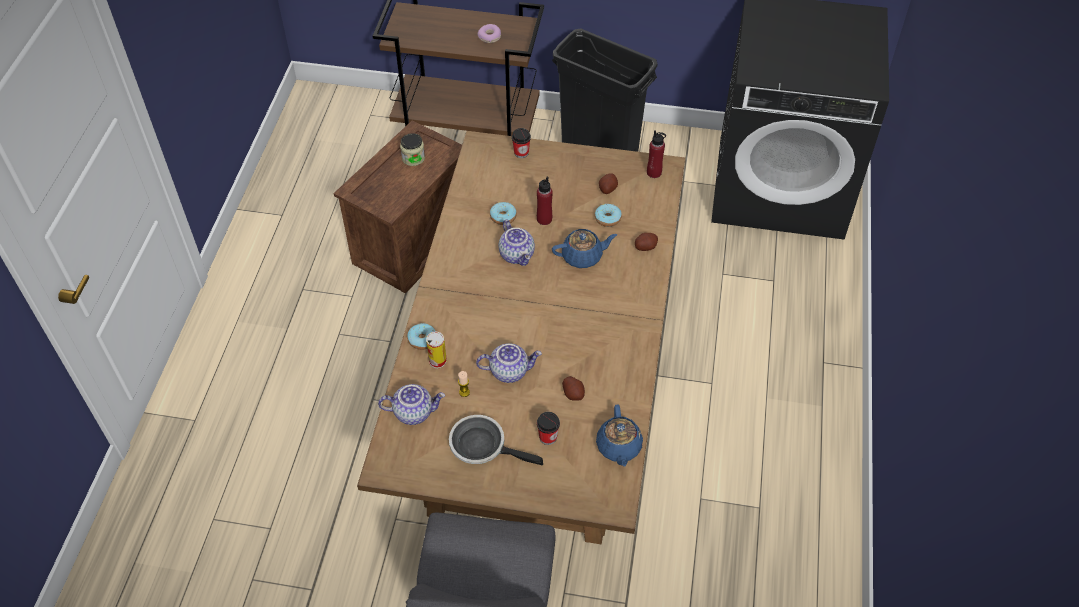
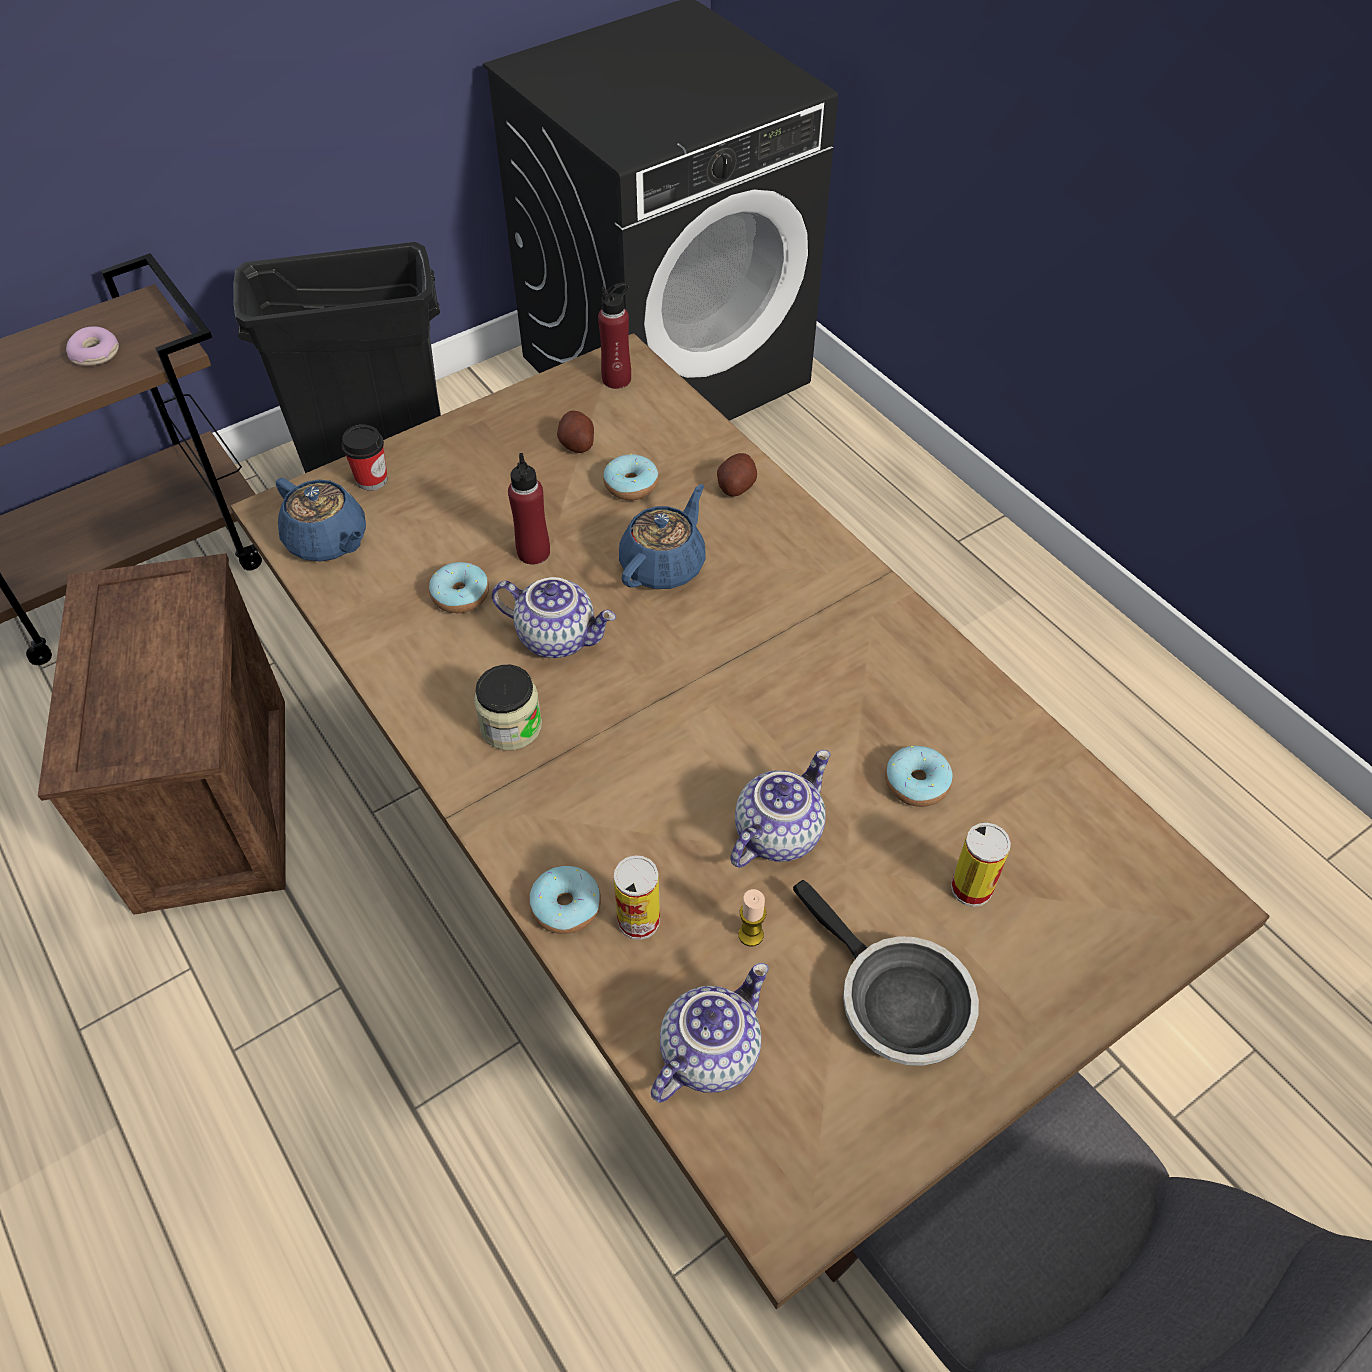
camera: 45 degrees left, 0 degrees up
jar [400,133,425,166] -> jar moved to [474,665,542,750]
frying pan [449,415,543,466] -> frying pan turned 105 degrees counterclockwise [793,880,979,1066]
cup [537,412,560,445] -> can [951,823,1011,907]
potato [562,376,585,401] -> donut [885,746,953,807]
blue teapot [596,404,643,467] -> blue teapot moved to [276,478,366,561]

